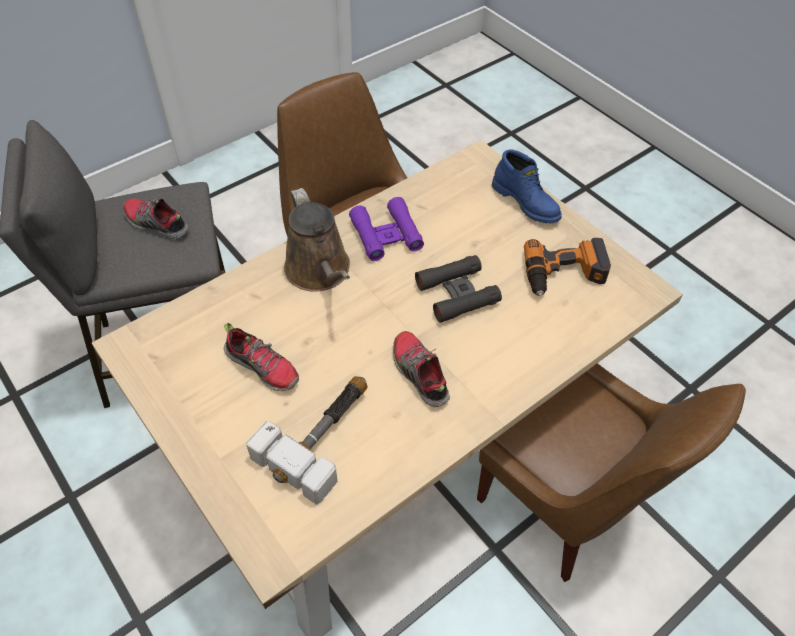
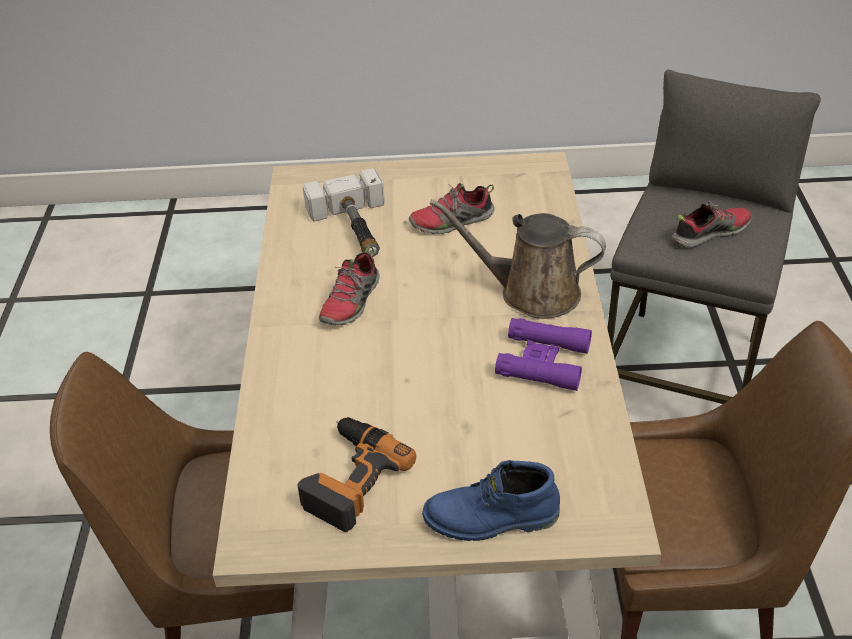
camera: 130 degrees right, 10 degrees down
shoe [393,331,450,407] -> shoe turned 105 degrees clockwise [319,246,380,326]
black binoculars [415,255,502,323] -> none

